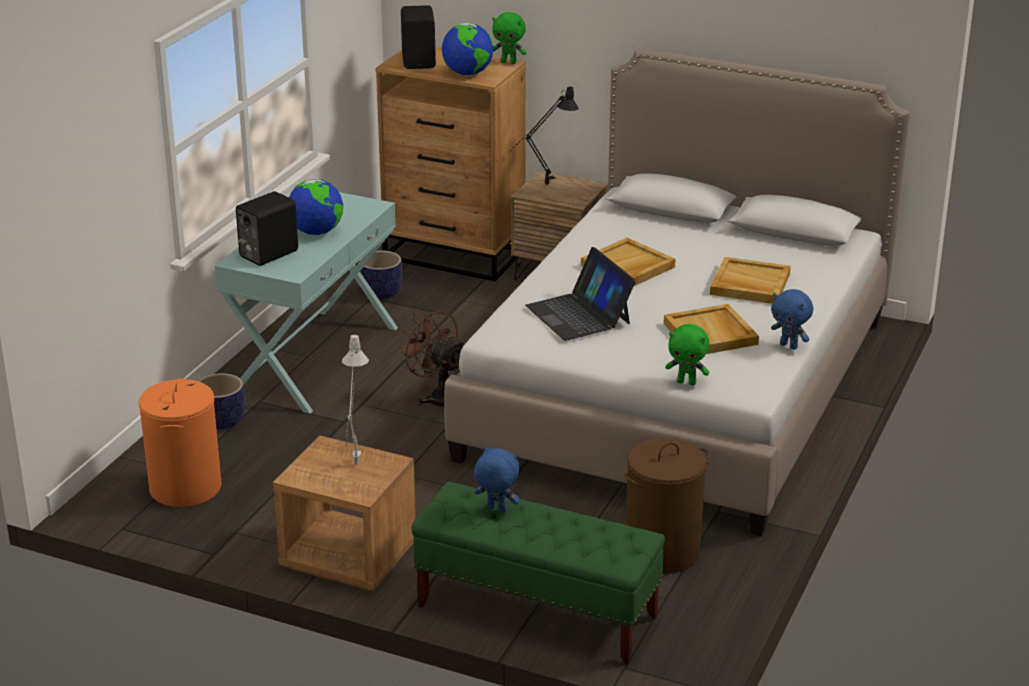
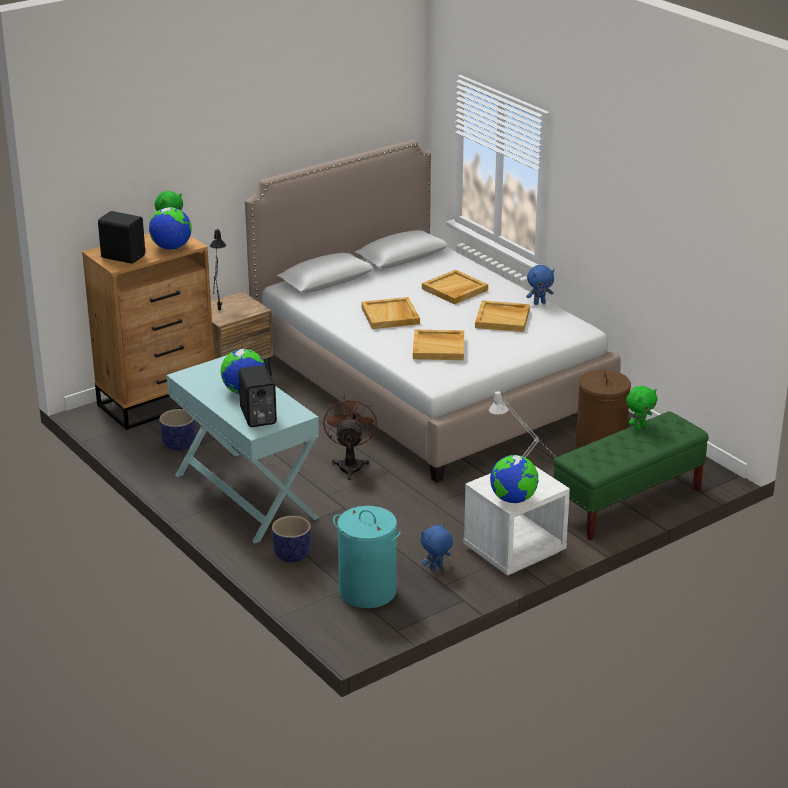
camera: 60 degrees left, 0 degrees up
orange laundry basket [139,378,222,507] -> turquoise laundry basket [333,506,401,608]
brown nightstand [273,435,416,591] -> white nightstand [463,465,570,575]
brown fan [396,307,465,407] -> brown fan turned 105 degrees clockwise [323,395,377,480]
blue plush toy [474,446,520,513] -> blue plush toy moved to [421,523,453,570]
laptop [525,247,636,341] -> beige tray [413,330,464,360]
green plush toy [665,324,709,385] -> green plush toy moved to [626,386,657,430]
none -> globe [490,455,538,503]

